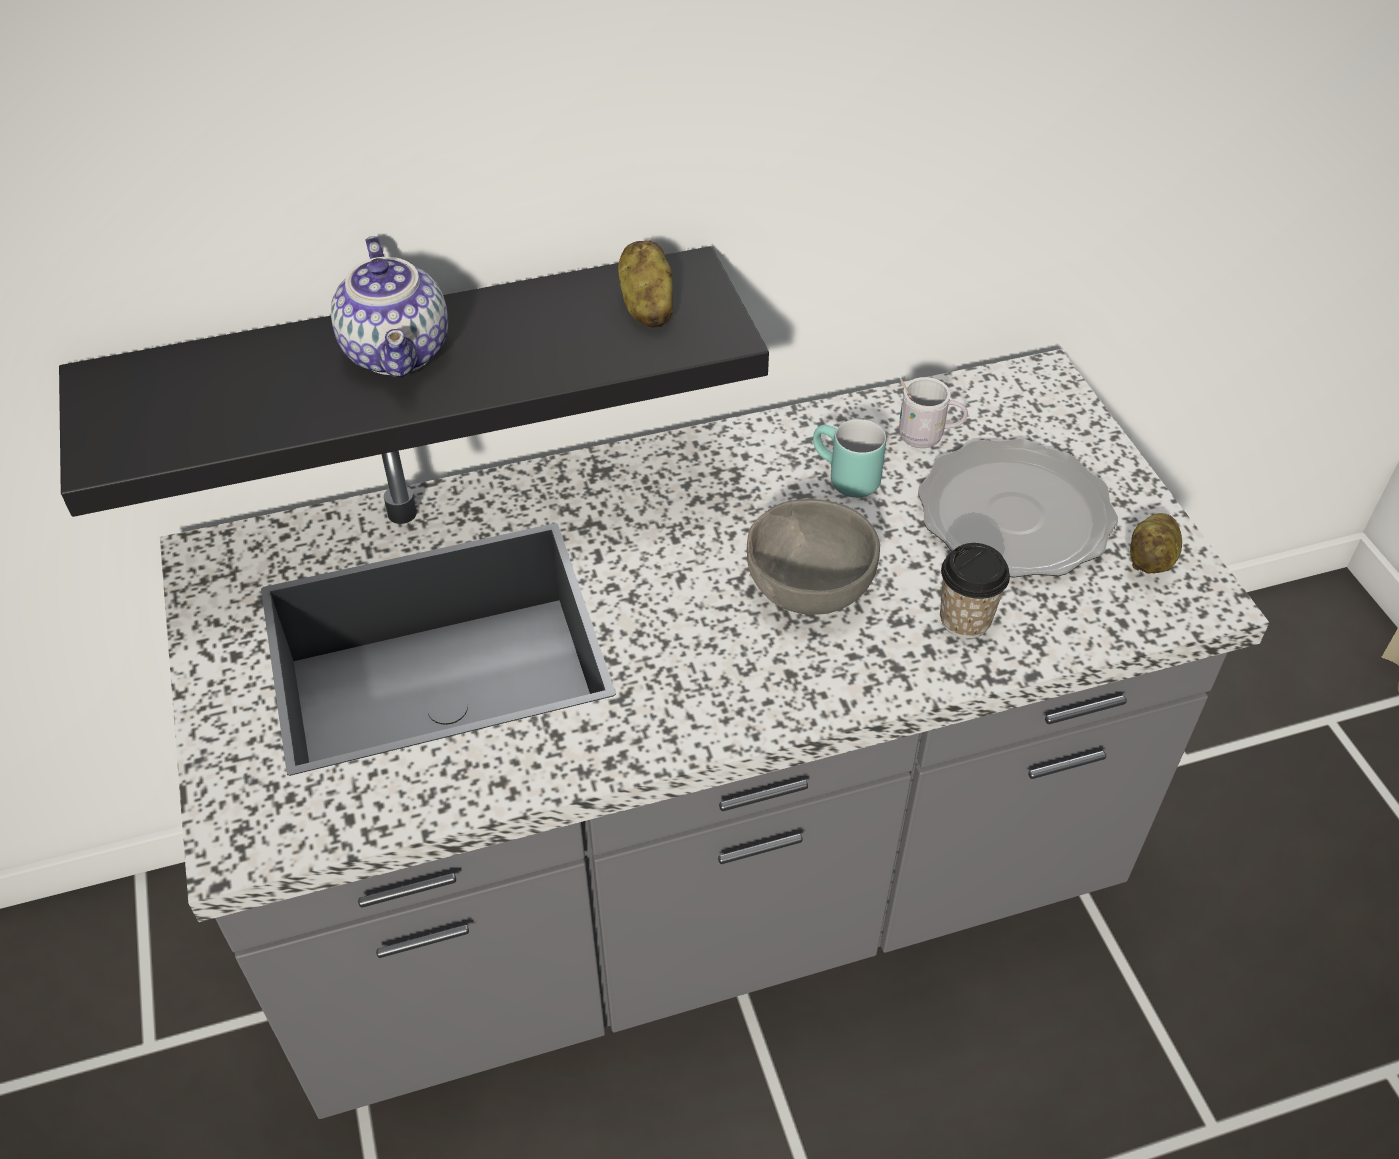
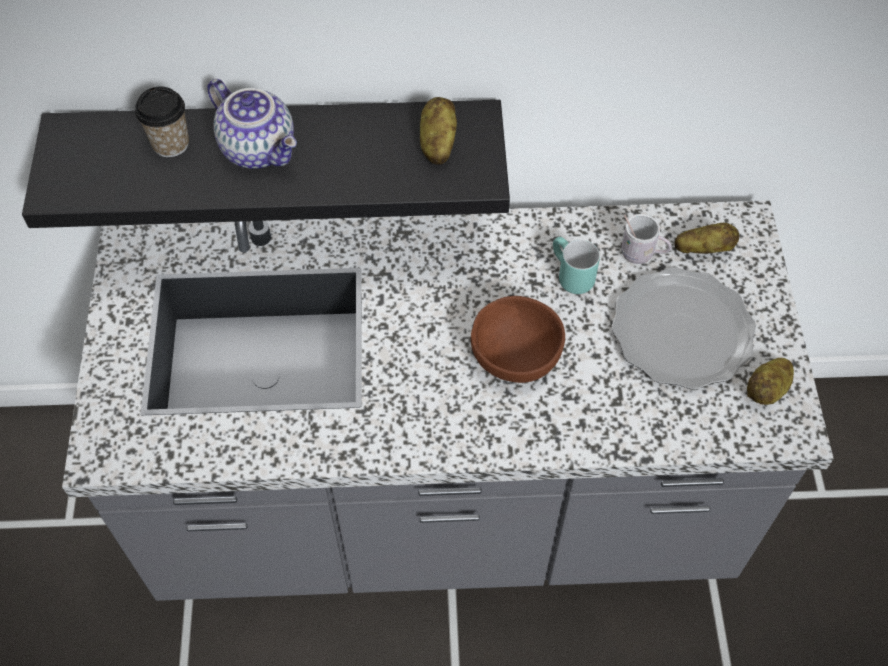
camera: 15 degrees right, 10 degrees up
teapot [331,236,448,378] -> teapot turned 45 degrees counterclockwise [207,79,297,169]
grey bowl [747,499,880,615] -> brown bowl [471,296,565,383]
cup [940,543,1010,638] -> cup moved to [135,86,189,157]
none -> potato [674,223,739,254]

